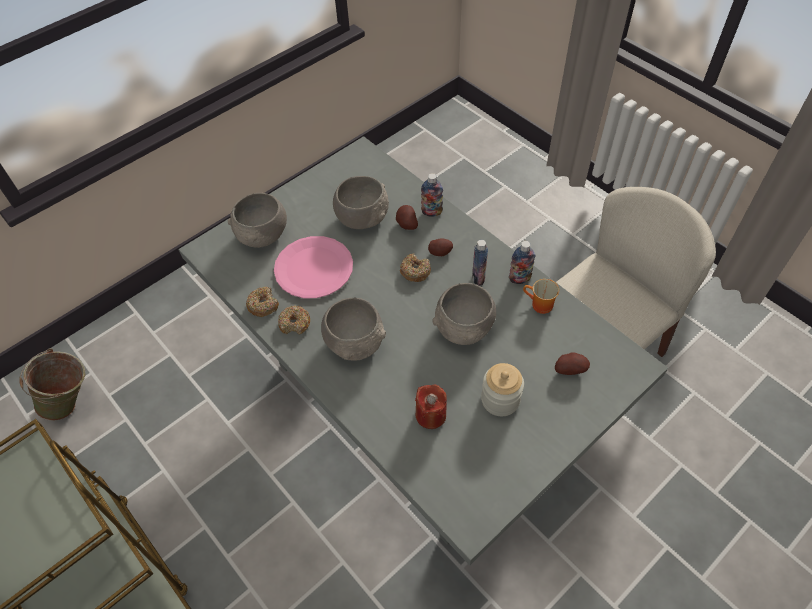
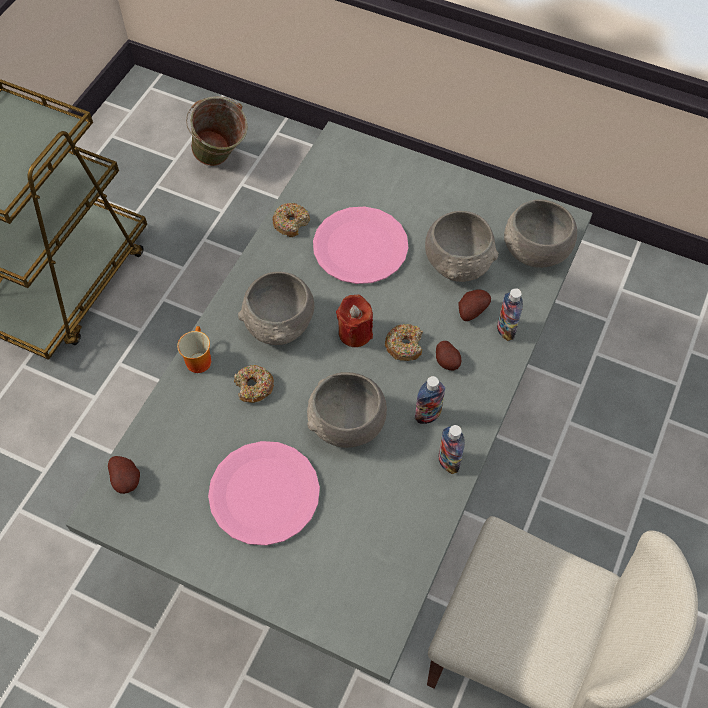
camera: 65 degrees right, 5 degrees up
grey bowl [228,193,287,248] -> grey bowl moved to [504,199,577,268]
donut [278,306,310,335] -> donut moved to [234,365,274,403]
red candle [415,385,447,429] -> red candle moved to [336,295,373,347]
jar [481,363,524,416] -> pink plate [208,441,320,546]
mug [523,279,559,314] -> mug moved to [177,326,211,373]
potato [555,352,590,375] -> potato moved to [108,456,140,494]

